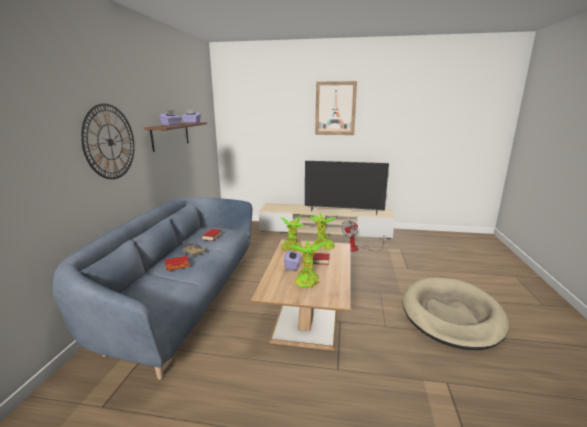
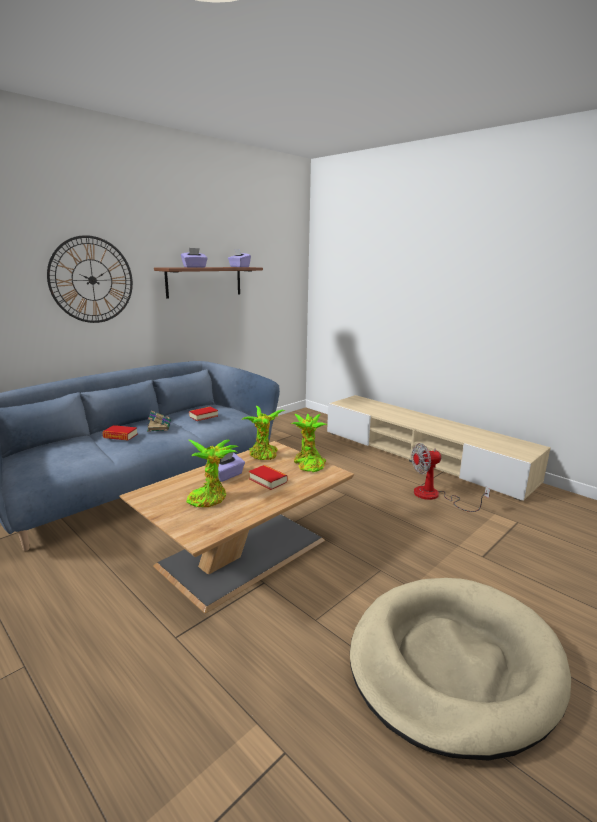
camera: 35 degrees right, 0 degrees up
television [305,161,389,215] -> none
picture [315,81,357,135] -> none

